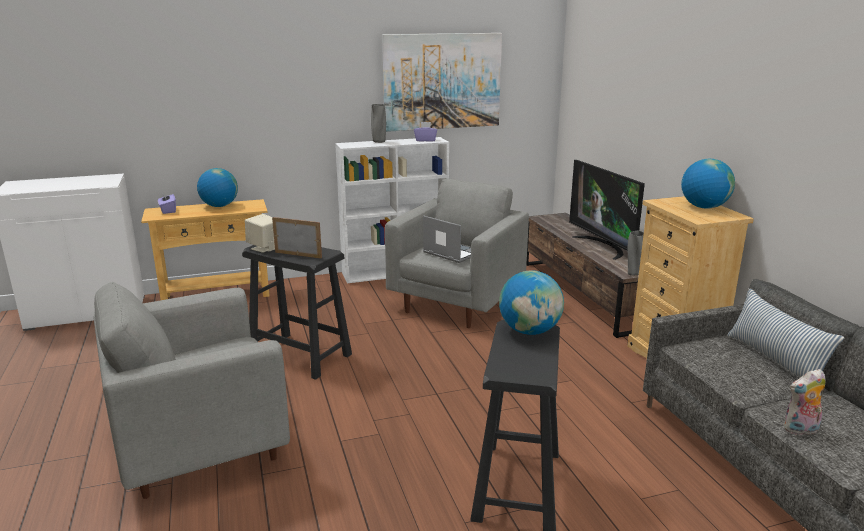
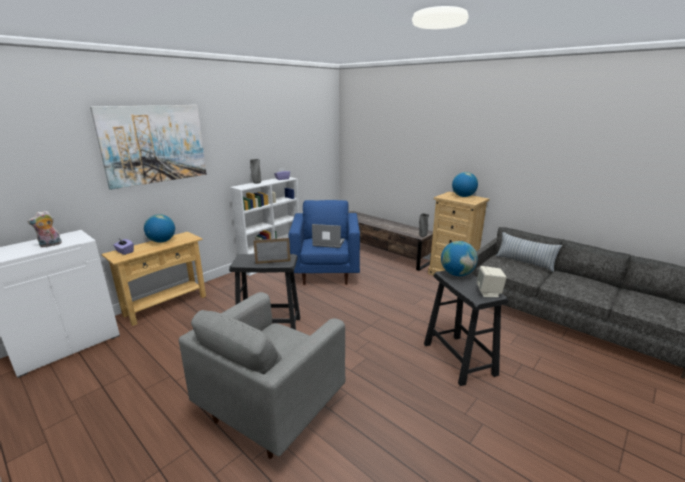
camera: 30 degrees left, 0 degrees up
beige speaker [245,214,275,253] -> beige speaker moved to [476,266,507,297]
picture [382,33,502,132] -> picture moved to [90,105,206,190]
grey armchair [385,179,529,328] -> blue armchair [288,200,360,285]
television [569,160,645,260] -> none
plush toy [784,369,826,435] -> plush toy moved to [27,211,62,247]

